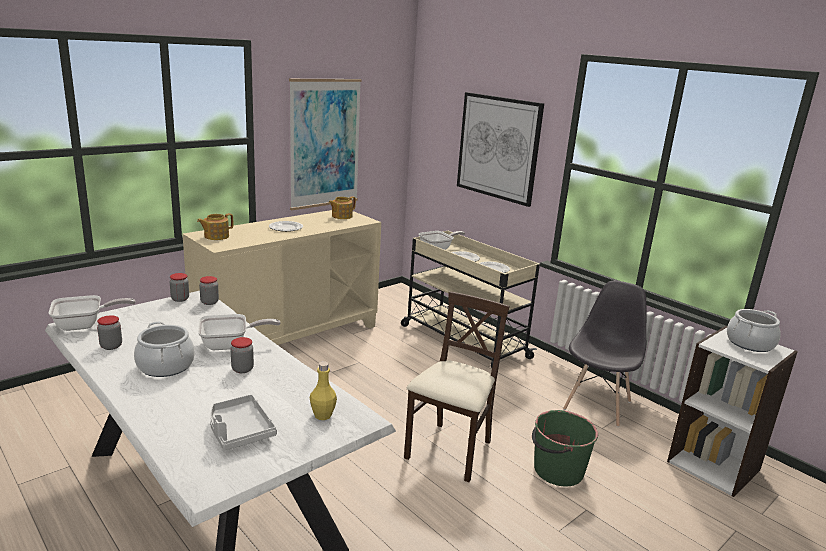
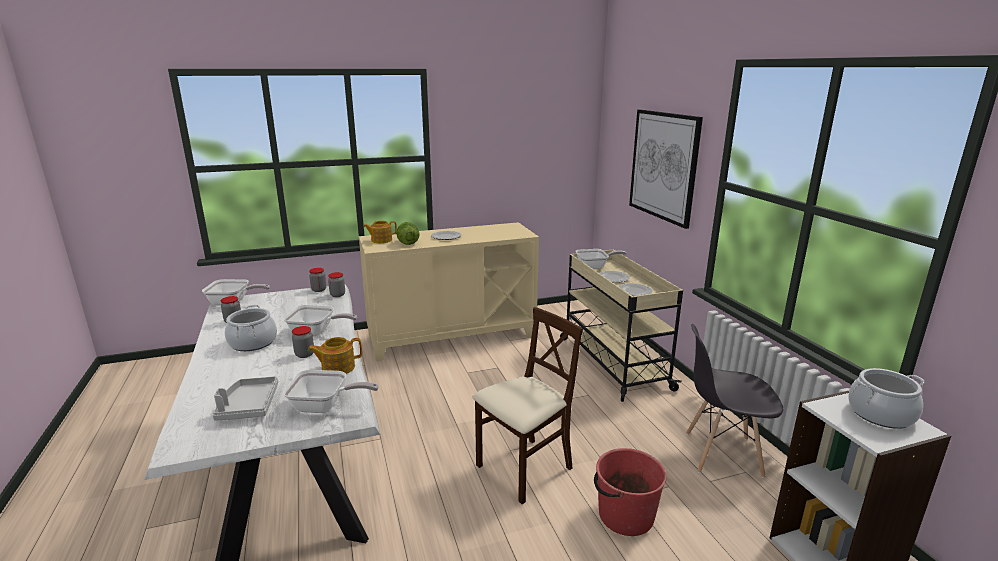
camera: 25 degrees right, 0 degrees up
picture [289,79,362,210] -> none
yellow bottle [310,361,337,420] -> frying pan [283,370,379,413]
teapot [329,196,356,219] -> teapot moved to [308,337,362,374]
green bucket [532,410,598,487] -> red bucket [594,448,667,536]
grey chair [563,281,647,427] -> grey chair turned 135 degrees counterclockwise [686,324,783,478]
none -> lettuce [396,222,420,245]

